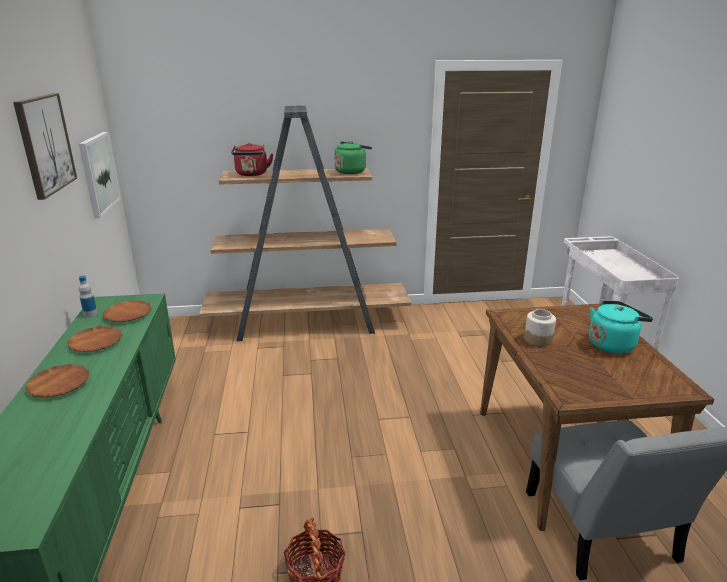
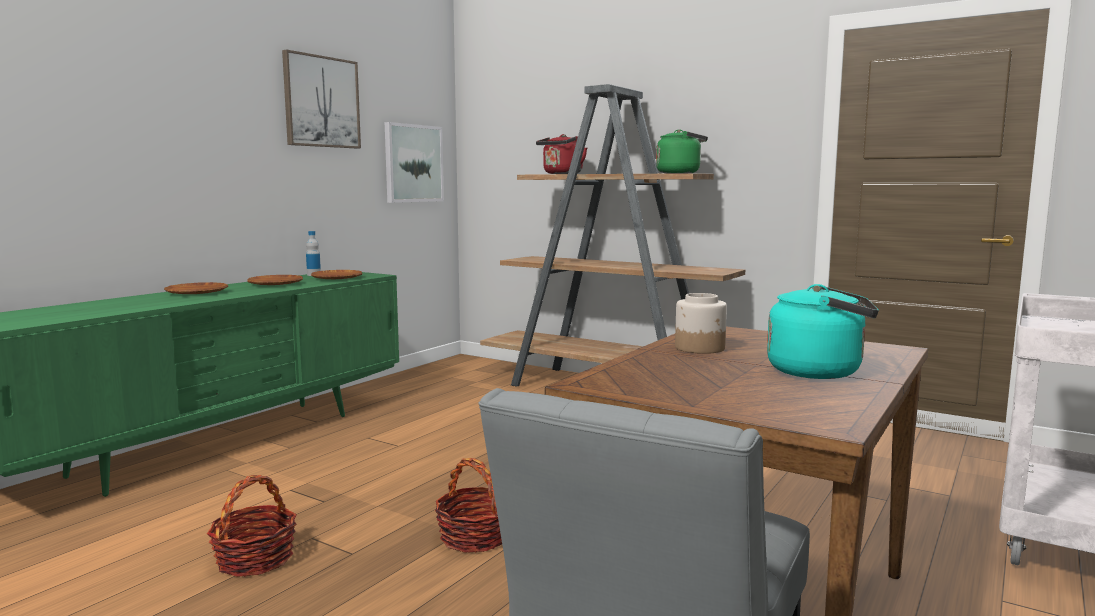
camera: 40 degrees right, 15 degrees down
none -> basket [435,458,502,553]

